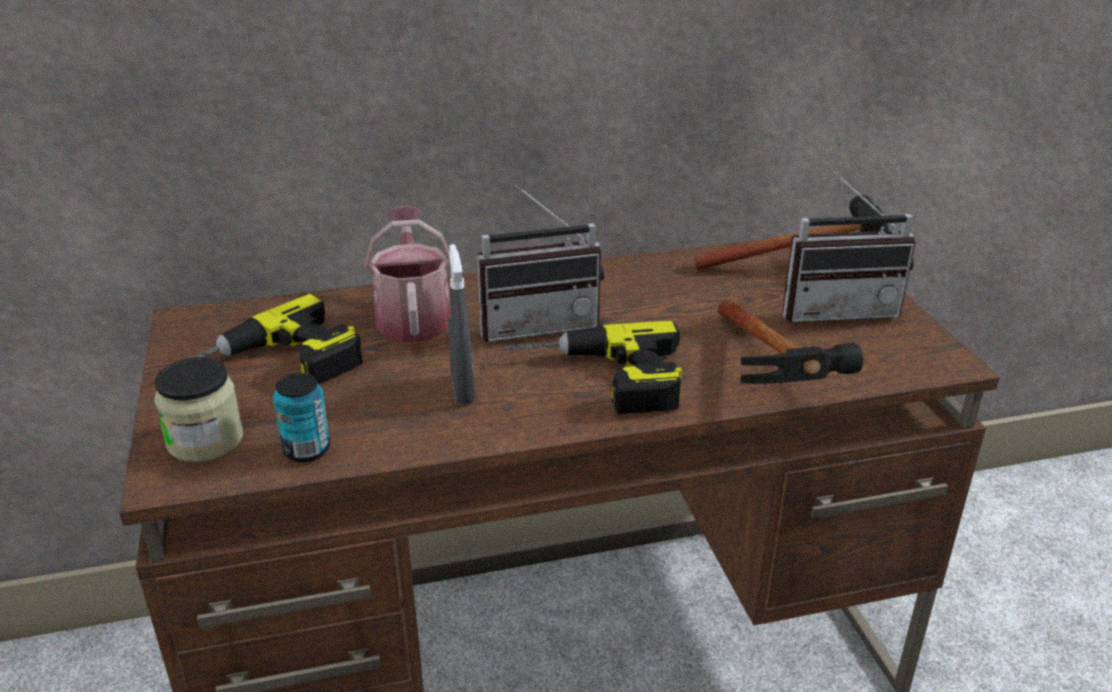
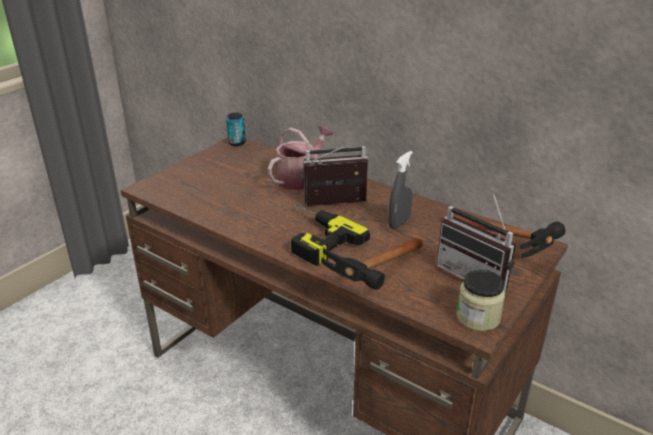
camera: 50 degrees right, 0 degrees up
jar [154,357,243,462] -> jar moved to [457,270,505,331]
power drill [188,294,363,384] -> none
can [273,373,330,462] -> can moved to [226,113,246,146]
grey spray bottle [448,244,475,404] -> grey spray bottle moved to [388,151,413,230]
radio [477,184,604,342] -> radio turned 135 degrees clockwise [302,145,368,206]

